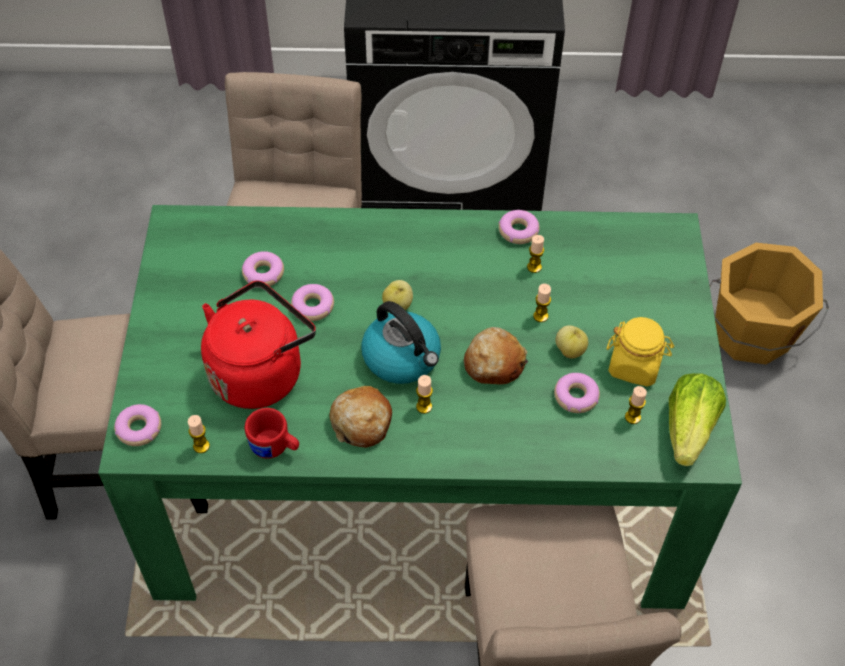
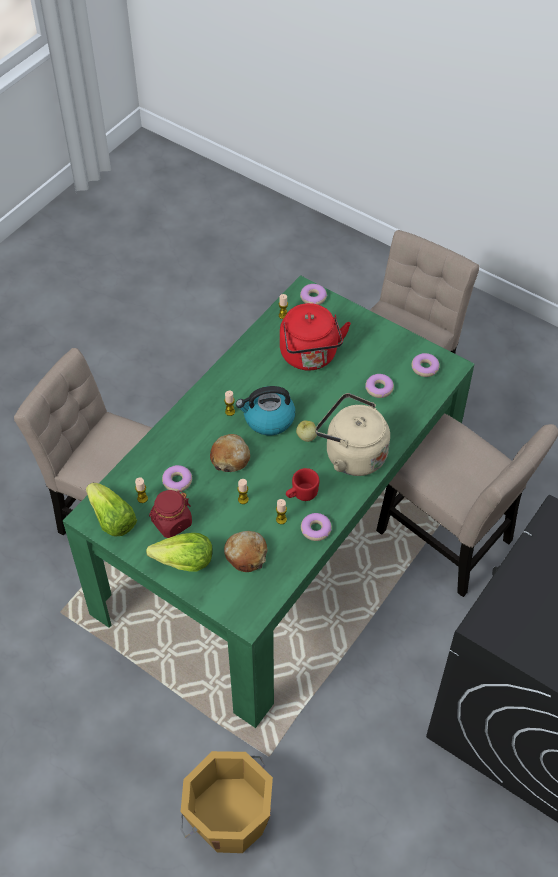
camera: 125 degrees right, 0 degrees up
red mug [245,408,299,459] -> red mug moved to [286,468,319,501]
donut [291,284,334,321] -> donut moved to [412,353,439,377]
bread [329,386,392,448] -> bread moved to [224,531,268,572]
apple [556,325,588,358] -> none
yellow jar [607,317,674,387] -> red jar [149,490,192,538]
none -> lettuce [146,533,213,572]
none -> beige kettle [315,393,390,476]

